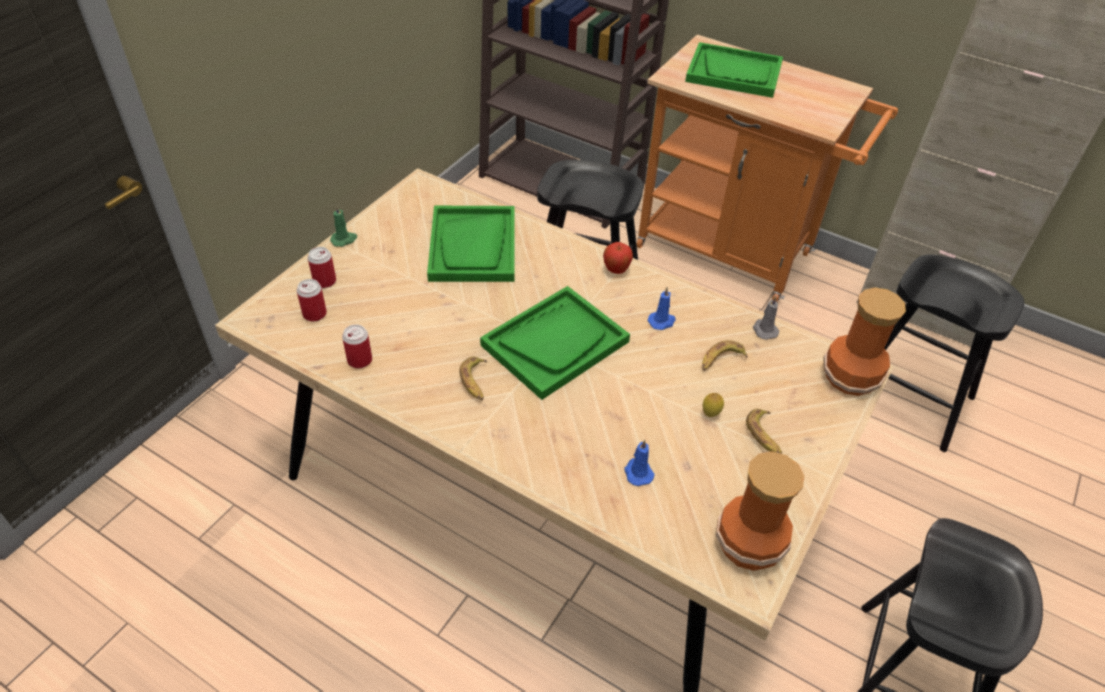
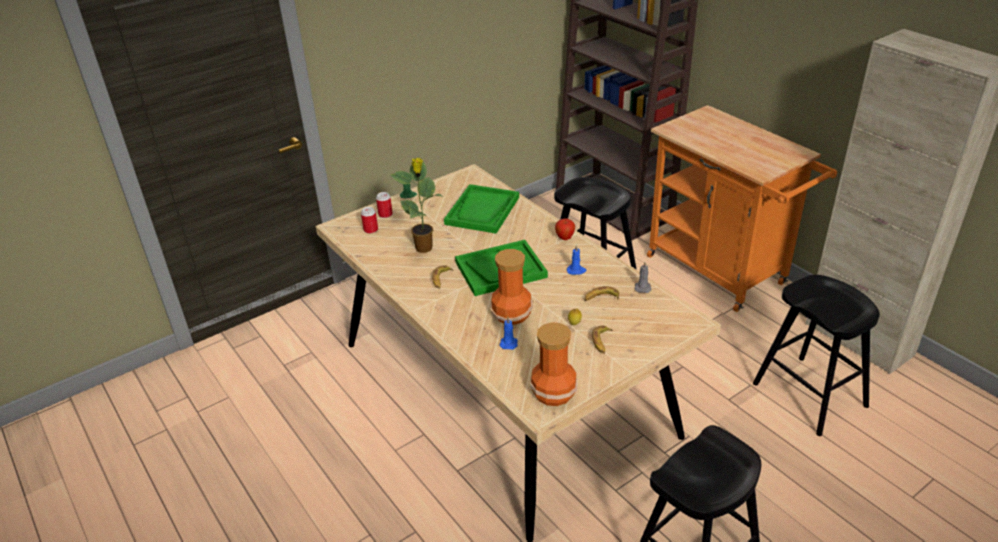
camera: 25 degrees right, 10 degrees down
can [342,324,372,368] -> none
green tray [685,42,783,98] -> none
vase [823,288,906,396] -> vase moved to [491,249,533,325]
none -> potted plant [391,157,443,253]

